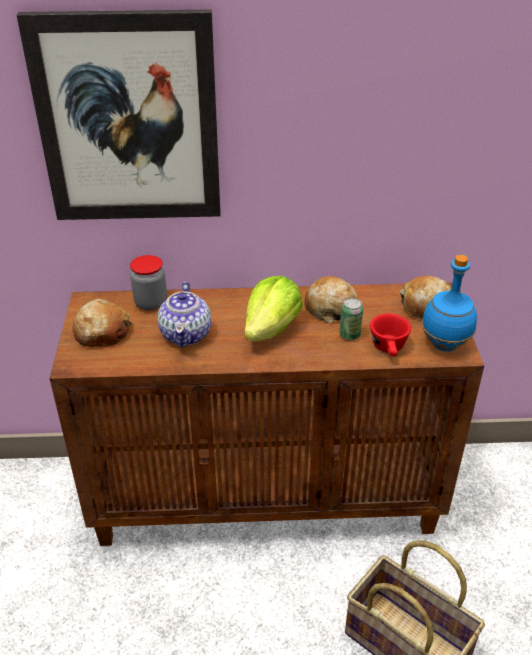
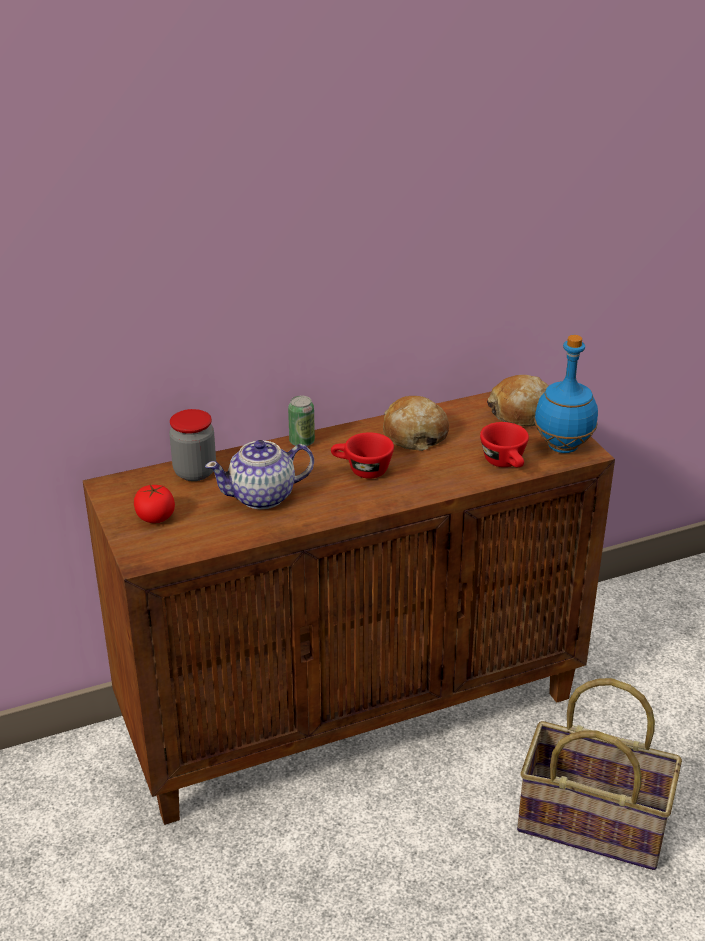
camera: 20 degrees left, 5 degrees down
picture [17,10,221,220] -> none
bread [72,299,132,347] -> tomato [134,485,175,523]
teapot [158,282,211,347] -> teapot turned 90 degrees clockwise [205,440,314,509]
lettuce [244,276,303,341] -> red cup [331,432,394,479]
can [339,298,363,340] -> can moved to [288,396,315,446]

